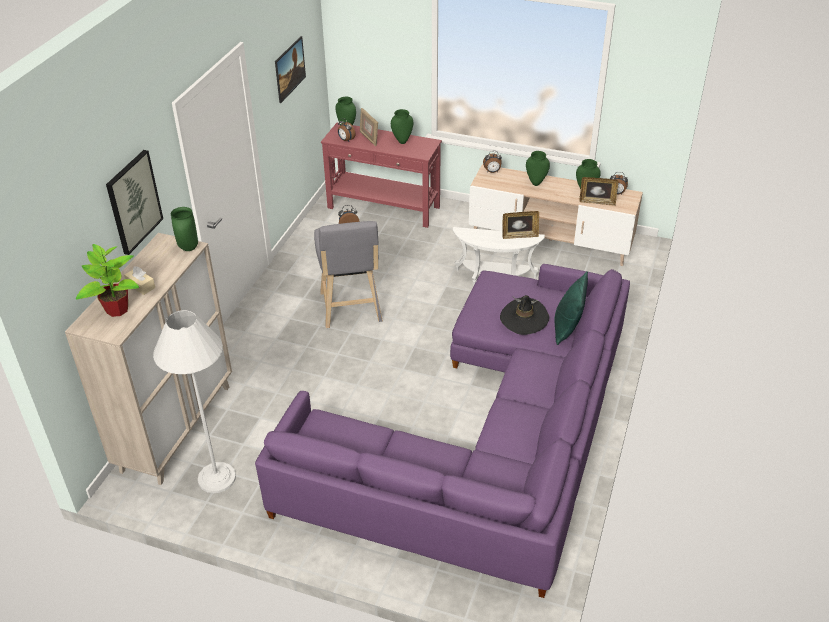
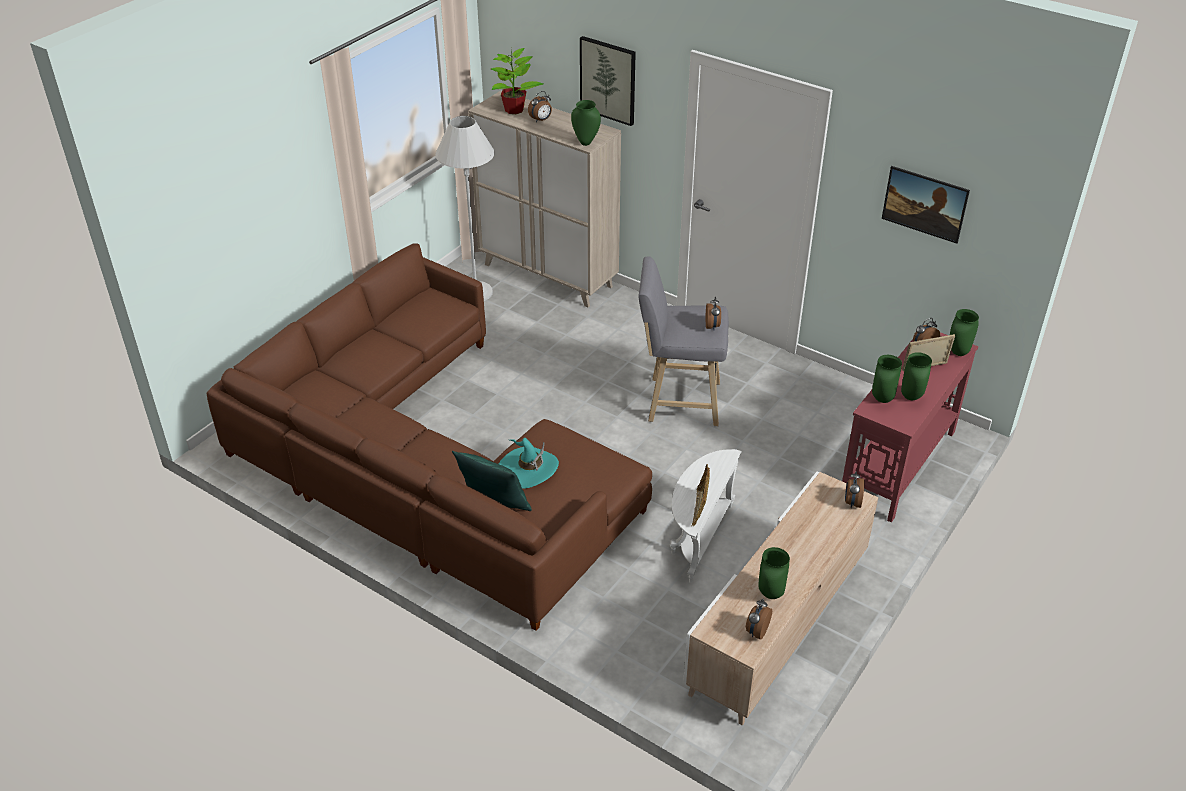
camera: 105 degrees right, 0 degrees up
beige tissue box [124,266,155,295] -> alarm clock [528,91,552,122]
purple sofa [255,264,630,598] -> brown sofa [207,243,652,631]
black hat [500,295,549,335] -> turquoise hat [499,438,559,488]
green vase [526,151,550,186] -> green vase moved to [872,355,902,403]
picture frame [579,177,619,206] -> none

